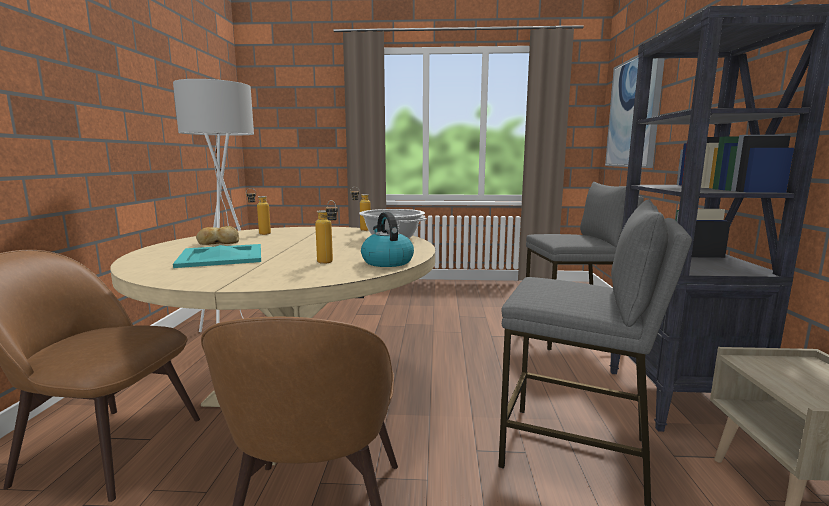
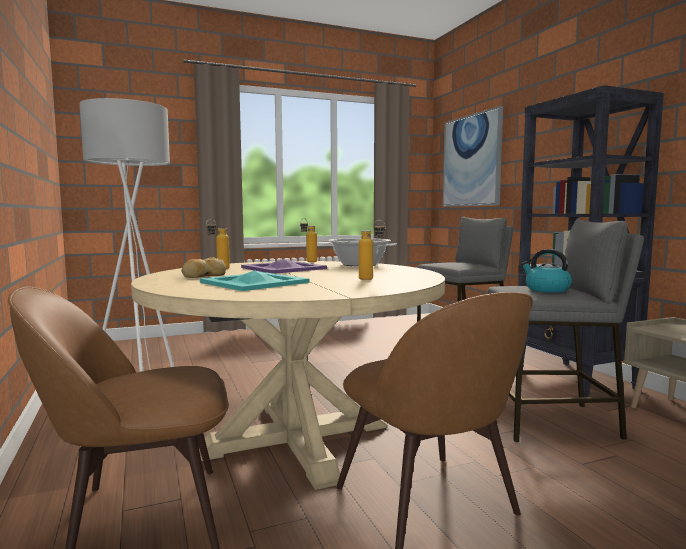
camera: 25 degrees left, 5 degrees down
kettle [361,212,414,267] -> kettle moved to [521,249,572,293]
none -> purple tray [241,259,327,274]

